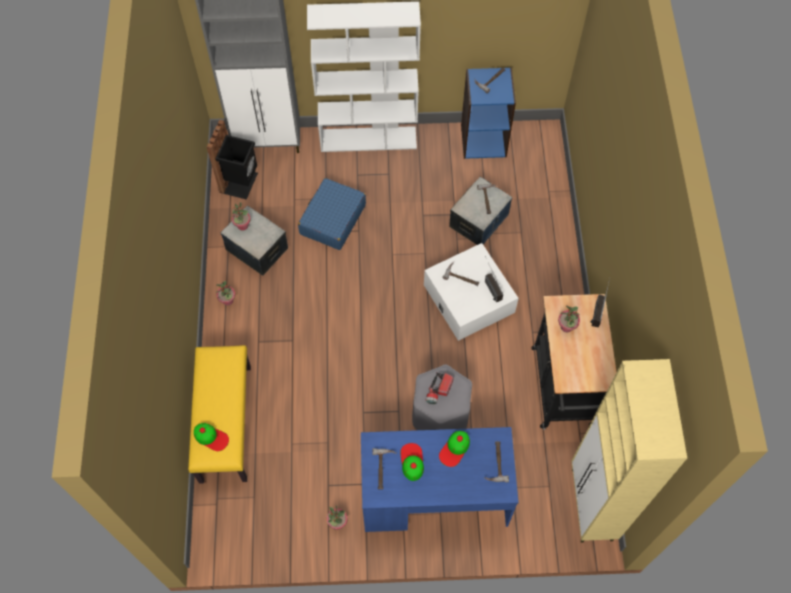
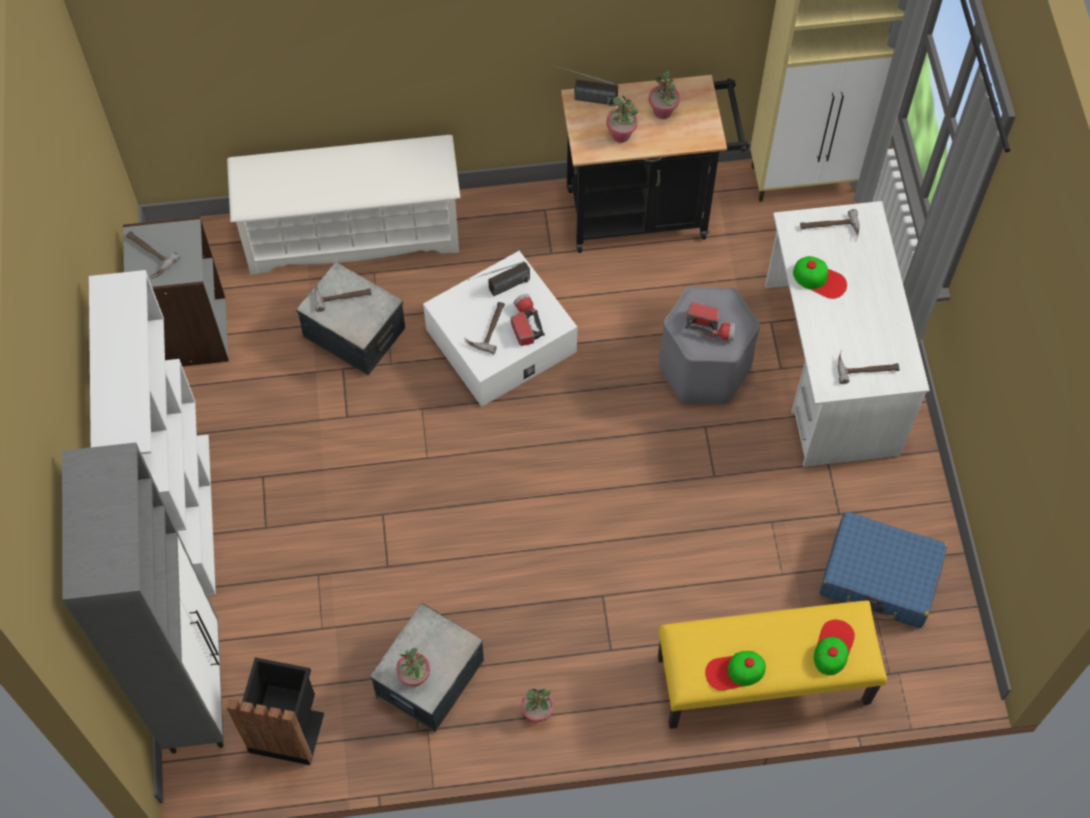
camera: 95 degrees left, 0 degrees up
blue suitcase [298,178,366,250] -> blue suitcase moved to [819,511,948,628]
potted plant [327,505,347,530] -> potted plant moved to [649,71,680,119]
blue desk [361,427,519,532] -> white desk [765,201,930,467]
cap [400,443,424,481] -> cap moved to [705,651,766,691]
blue bookcase [461,68,516,159] -> grey bookcase [123,217,229,367]
none -> white shoe rack [227,135,460,275]
none -> flashlight [511,294,545,346]

